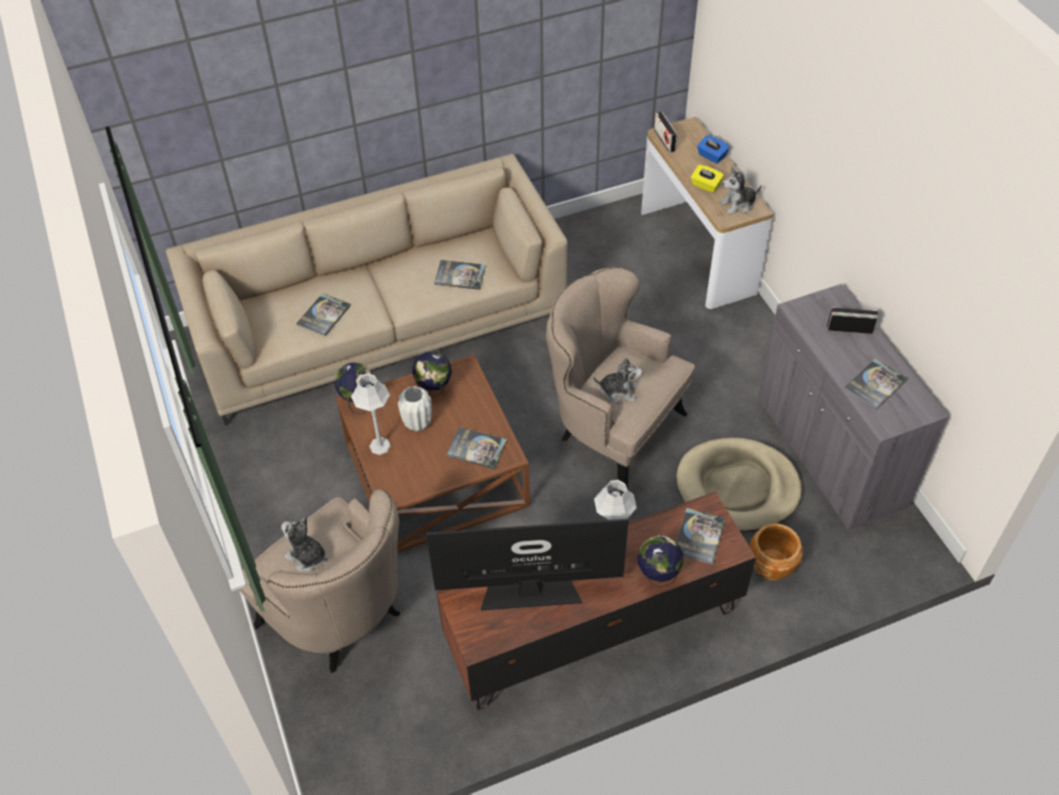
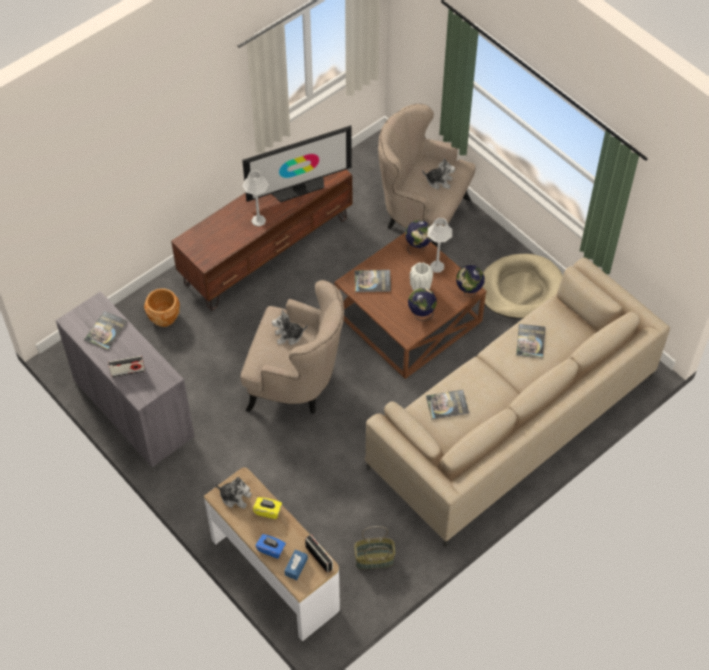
camera: 160 degrees right, 5 degrees up
globe [637,535,684,587] -> globe moved to [405,220,432,254]
beige dog bed [676,438,802,532] -> beige dog bed moved to [483,254,563,319]
book [676,508,726,565] -> none
plush toy [720,167,762,215] -> plush toy turned 60 degrees clockwise [215,477,252,509]
none -> blue tissue box [284,549,308,580]
none -> basket [354,526,395,569]

